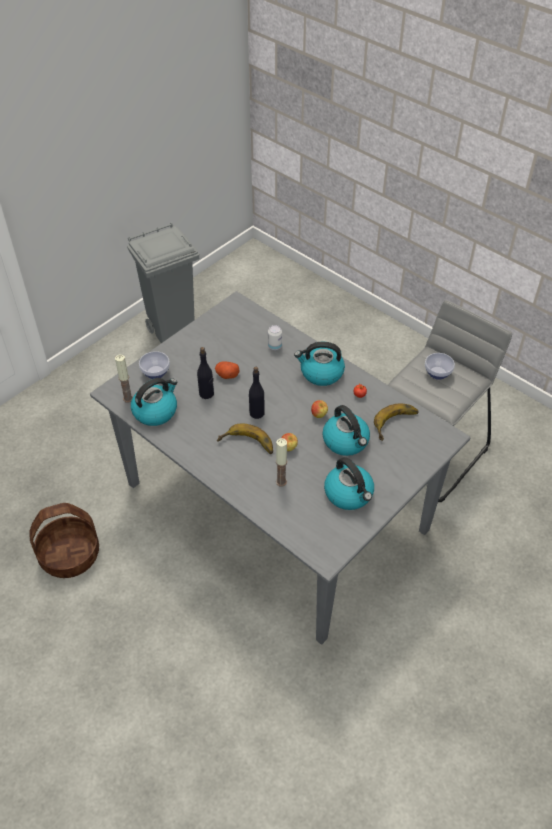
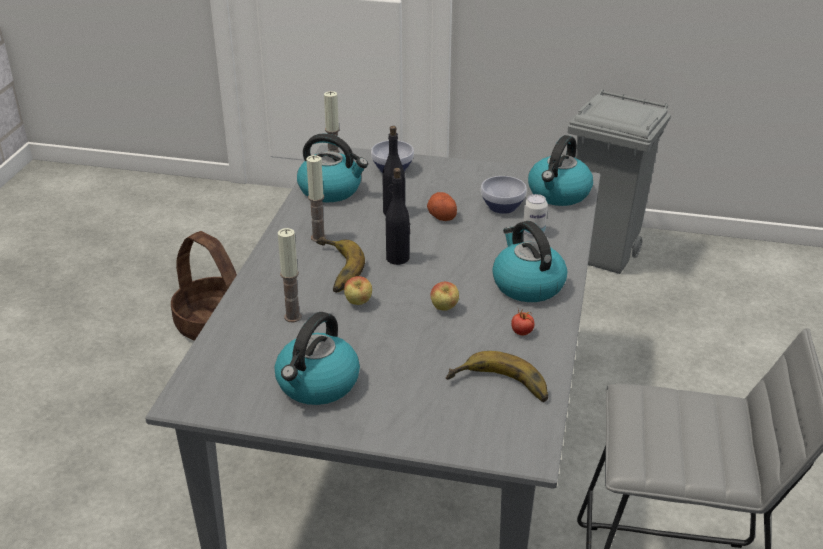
camera: 60 degrees right, 15 degrees down
kettle [323,405,370,456] -> kettle moved to [528,135,593,206]
bowl [425,353,455,380] -> bowl moved to [481,176,527,214]
none -> candle [306,155,326,242]

